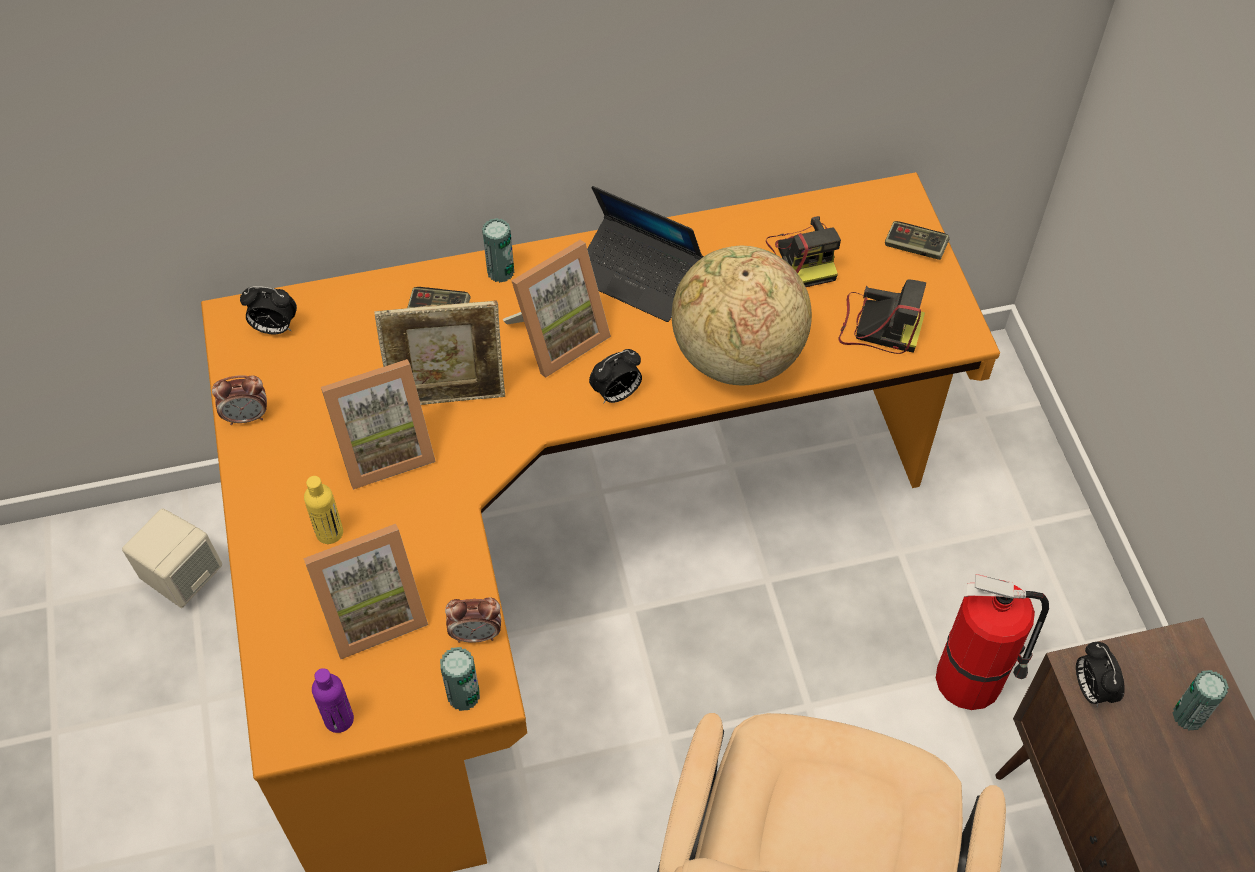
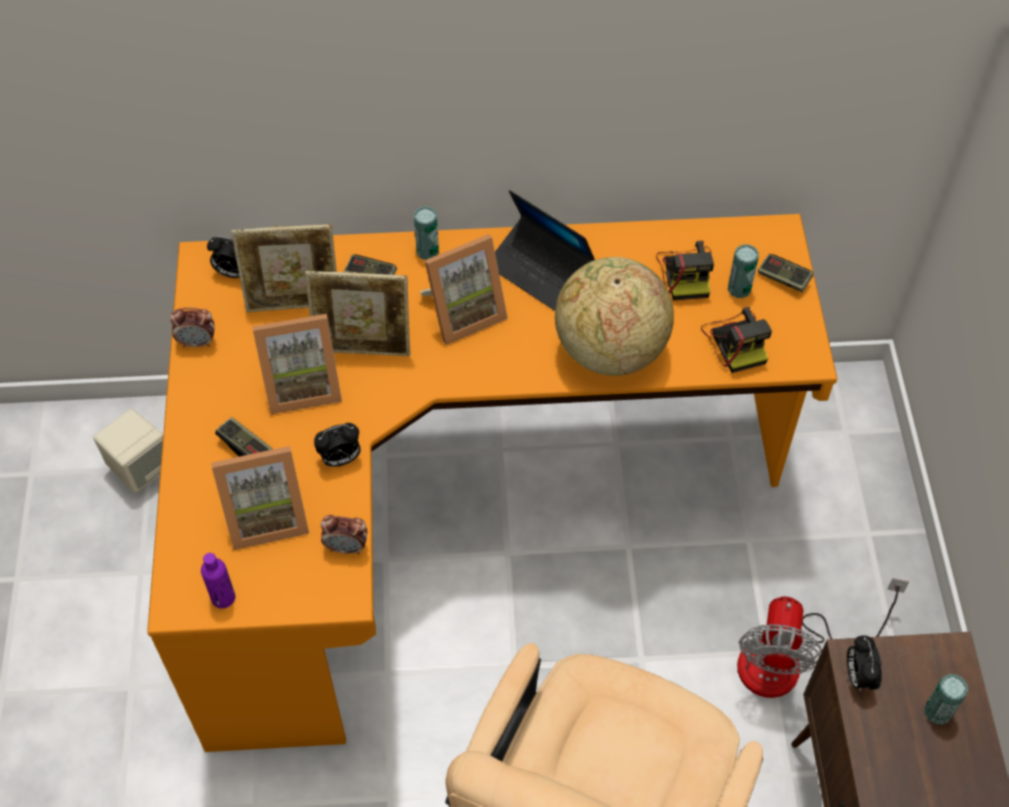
camera: 10 degrees right, 0 degrees up
yellow bottle [304,476,343,544] -> game controller [215,417,272,457]
can [440,647,480,711] -> can moved to [728,244,759,298]
alarm clock [589,349,642,404] -> alarm clock moved to [314,423,361,467]
camera [838,279,926,354] -> camera turned 45 degrees clockwise [701,307,772,373]
fire extinguisher [936,574,1049,710] -> fan [737,578,909,698]
none -> picture frame [232,224,337,312]

